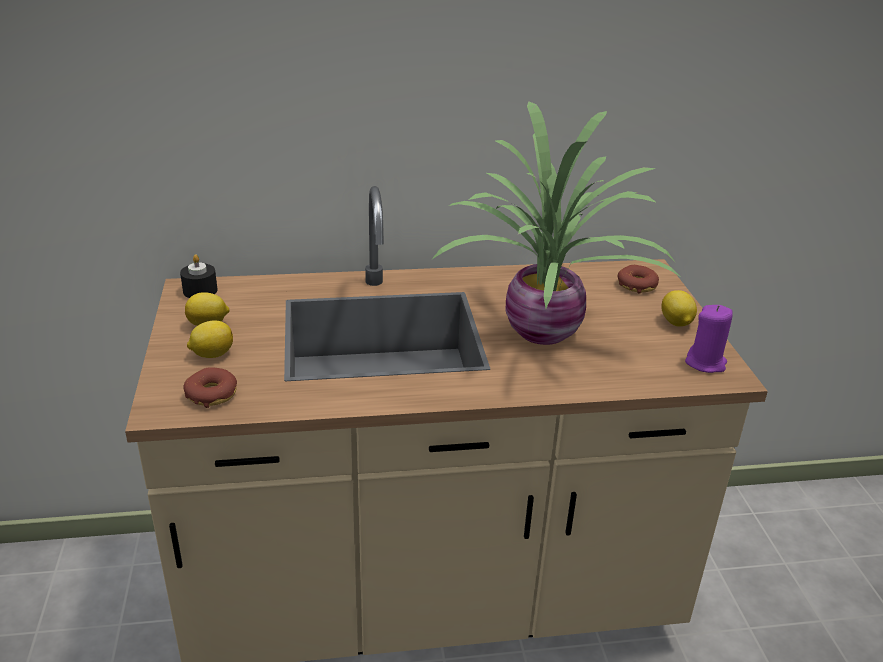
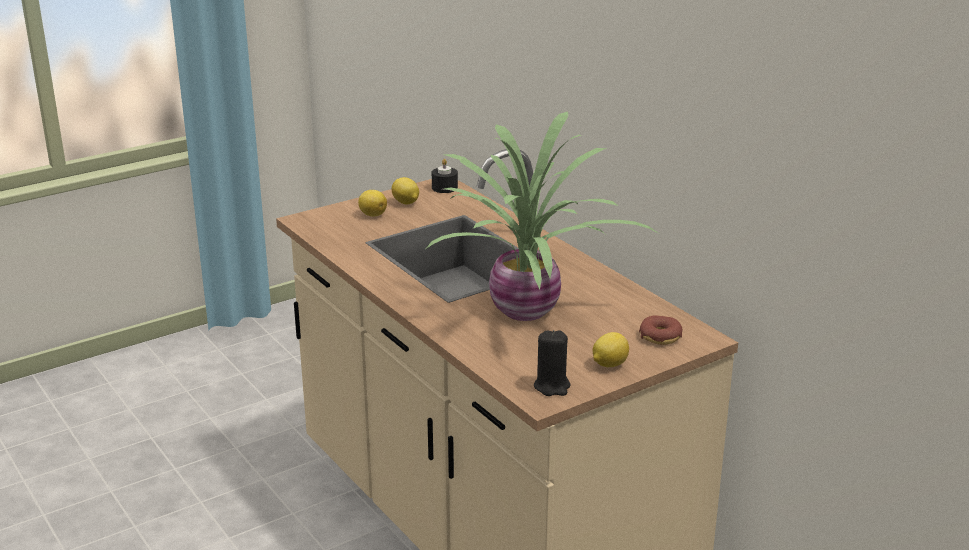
camera: 65 degrees right, 5 degrees down
donut [183,367,237,408] -> none
purple candle [685,305,733,373] -> black candle [534,330,571,396]

